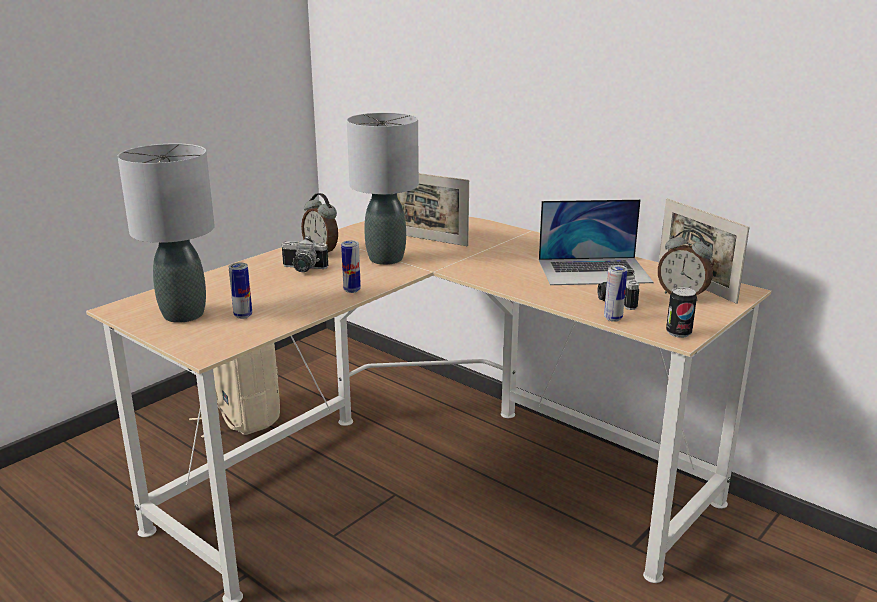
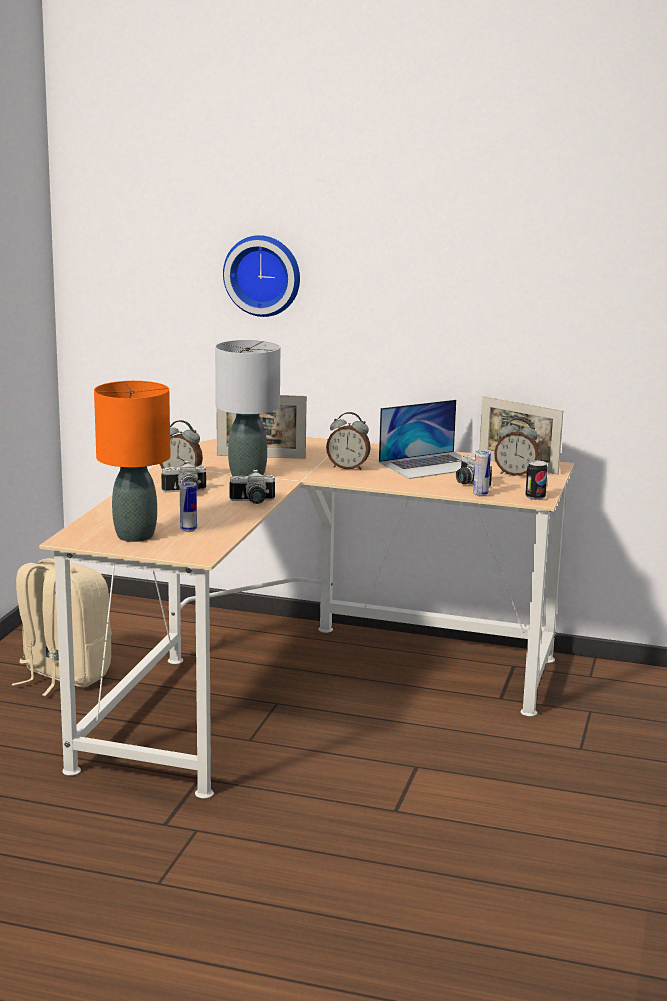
camera: 25 degrees left, 5 degrees down
grey table lamp [117,143,215,323] -> orange table lamp [94,381,170,542]
can [341,240,361,293] -> camera [229,469,275,504]
none -> wall clock [223,235,300,317]
none -> alarm clock [326,412,371,470]

